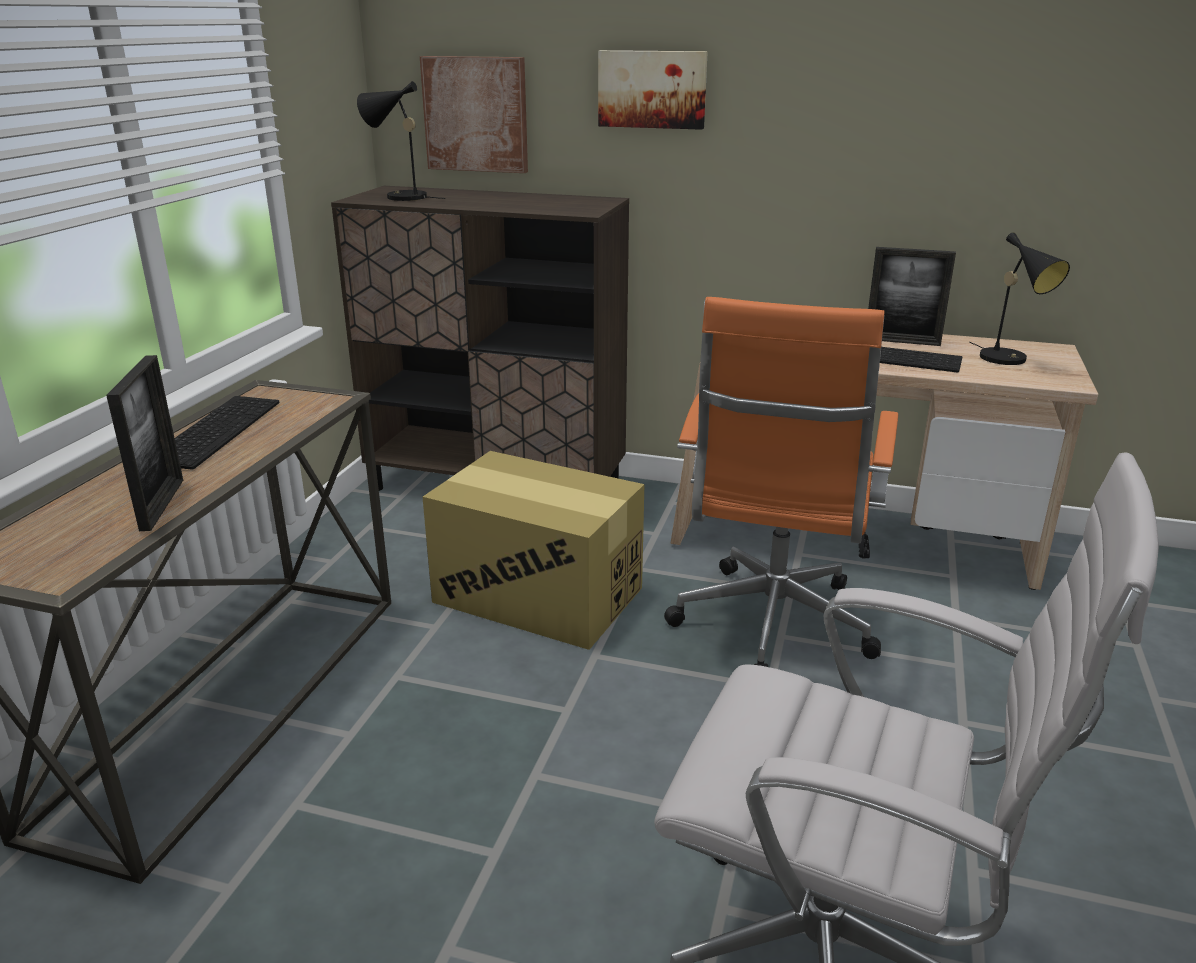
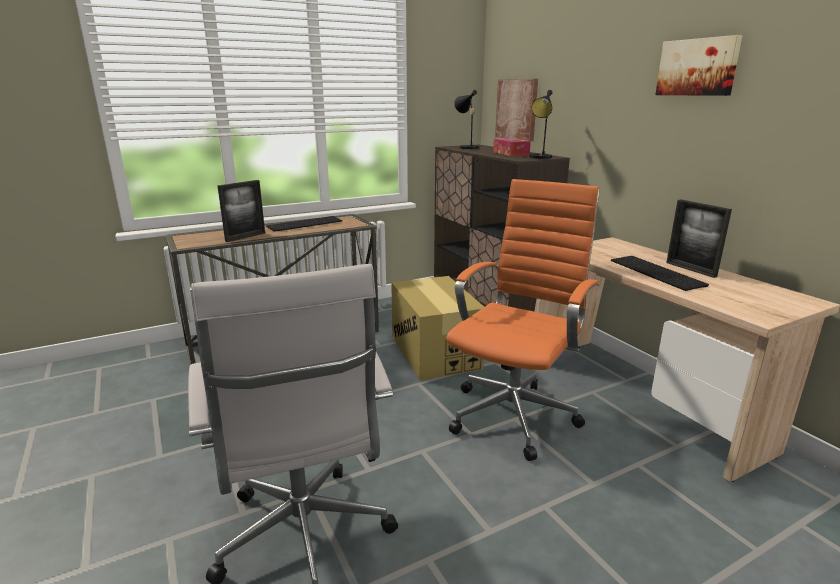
camera: 45 degrees right, 5 degrees down
picture [598,50,708,130] -> picture moved to [655,35,743,96]
orange office chair [664,297,898,667] -> orange office chair turned 150 degrees clockwise [446,179,600,461]
black table lamp [969,232,1070,365] -> black table lamp moved to [529,90,553,159]
none -> tissue box [493,138,531,156]

